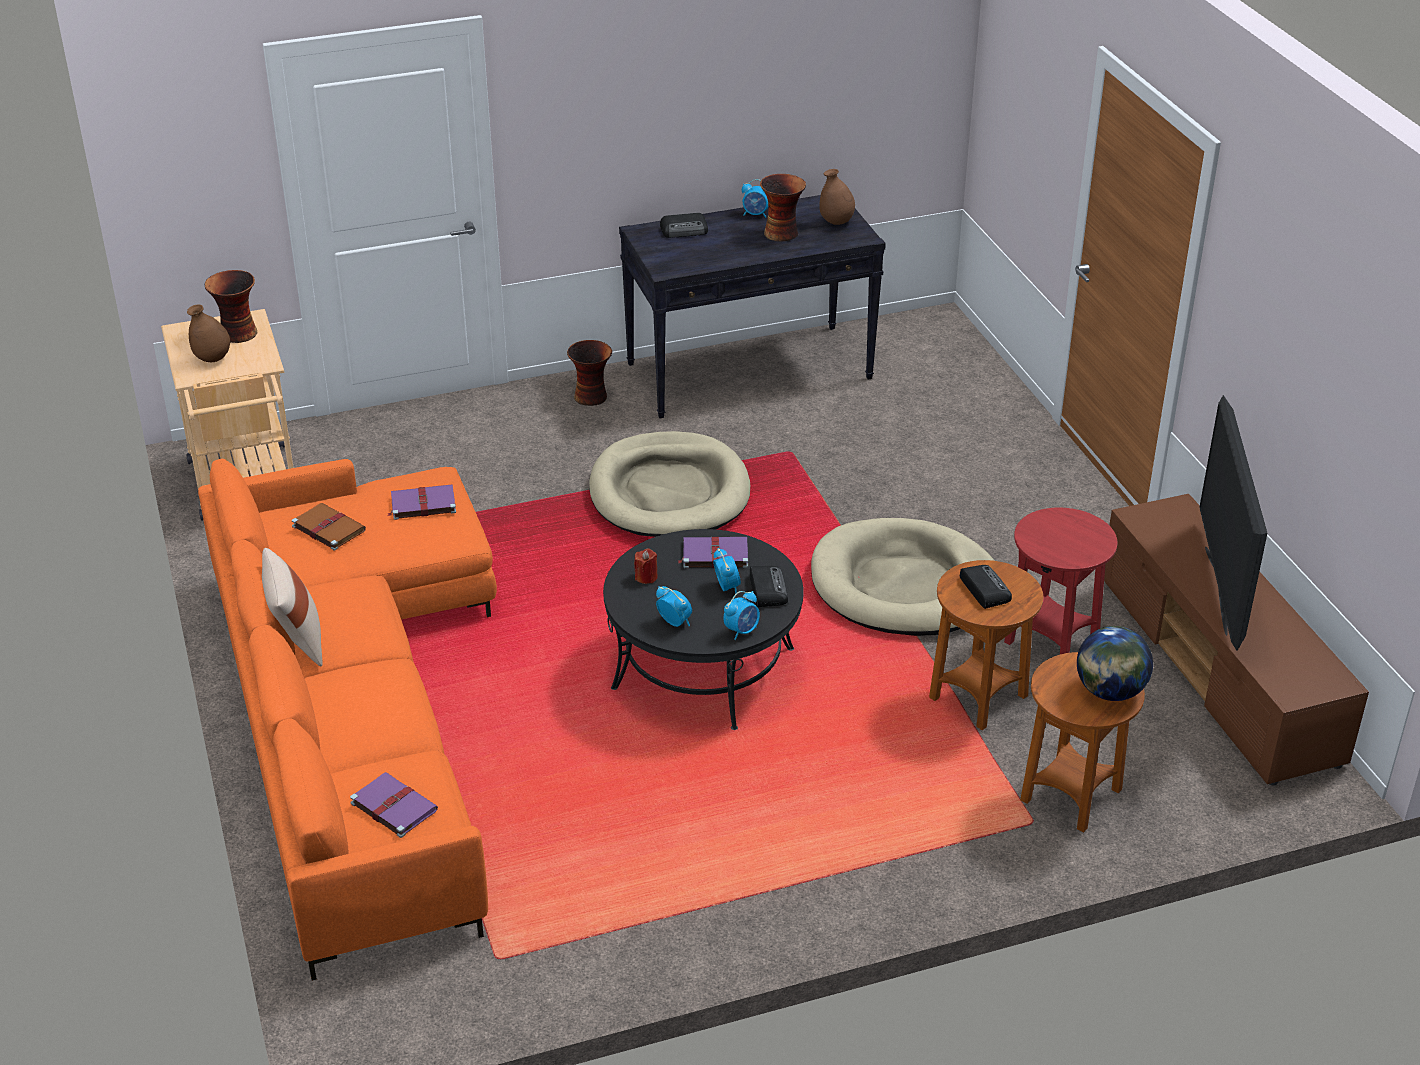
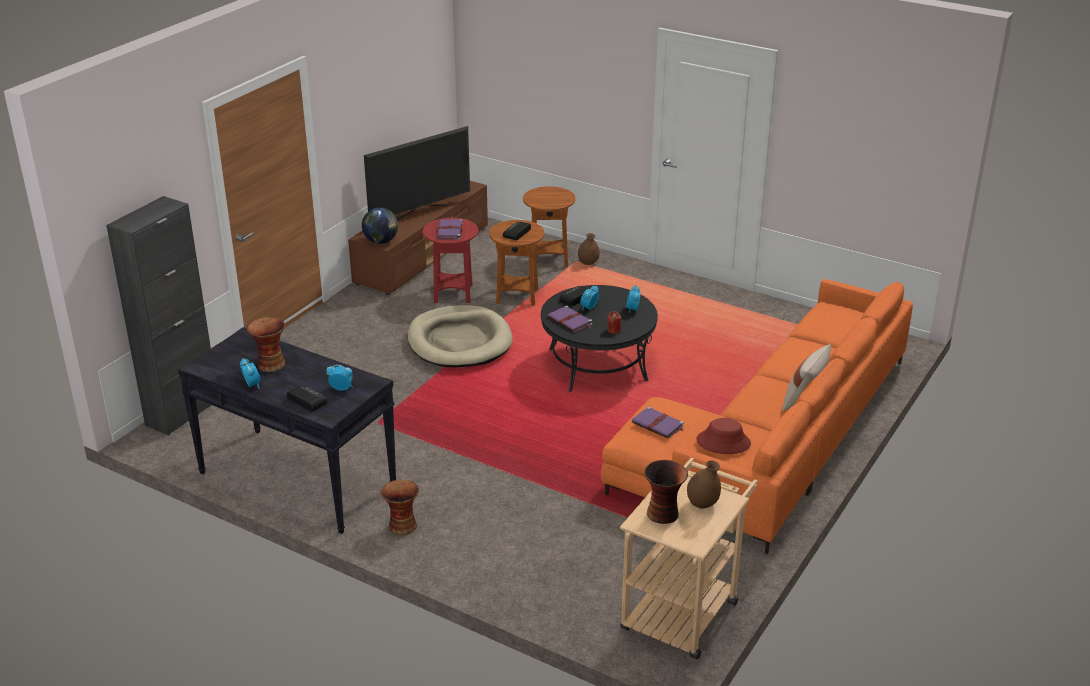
camera: 130 degrees left, 5 degrees down
brown book [292,503,366,550] -> red hat [696,418,751,454]
purple book [350,772,438,838] -> purple book moved to [437,219,463,241]
beige dog bed [589,431,750,537] -> none
alarm clock [723,591,760,640] -> alarm clock moved to [326,365,353,391]
brown vase [820,169,855,225] -> brown vase moved to [578,233,600,265]
globe [1077,626,1153,701] -> globe moved to [362,208,398,244]
none -> black cabinet [106,196,211,435]

